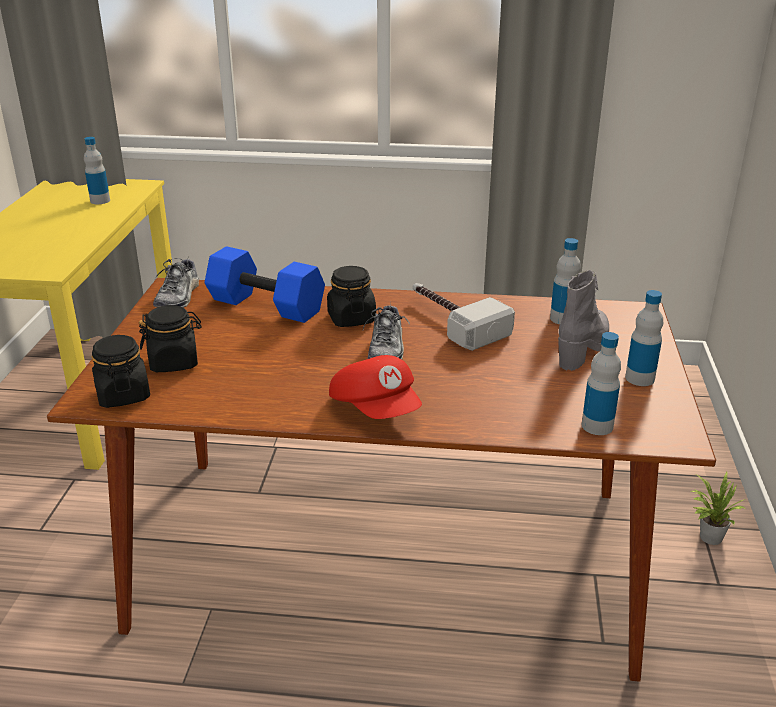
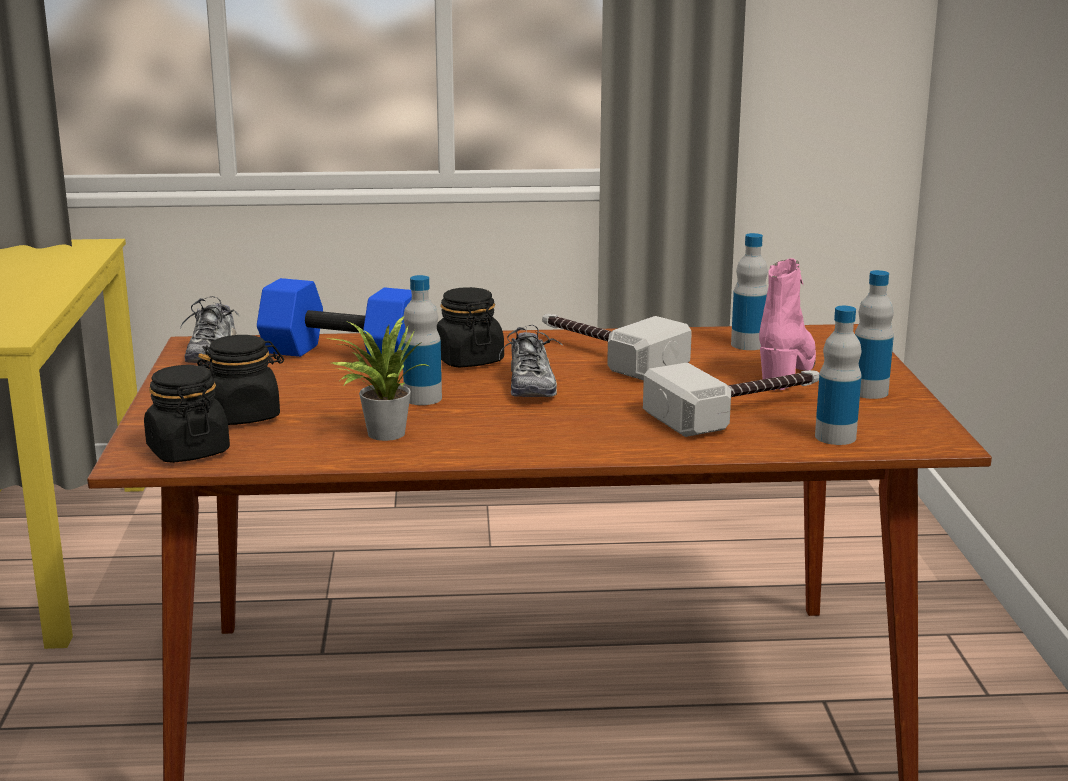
camera: 10 degrees left, 10 degrees down
bottle [84,137,110,204] -> bottle moved to [402,275,442,405]
red cap [329,355,422,419] -> none
grey boot [558,270,609,371] -> pink boot [759,258,816,390]
potted plant [691,472,745,545] -> potted plant moved to [331,316,430,441]
none -> hammer [643,362,819,437]

